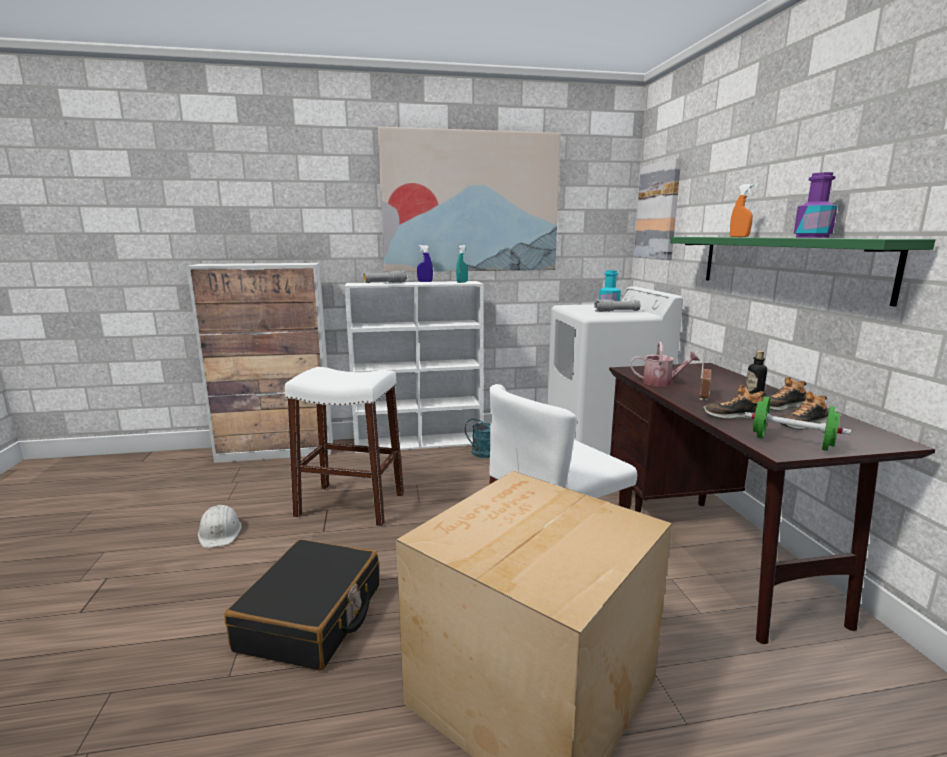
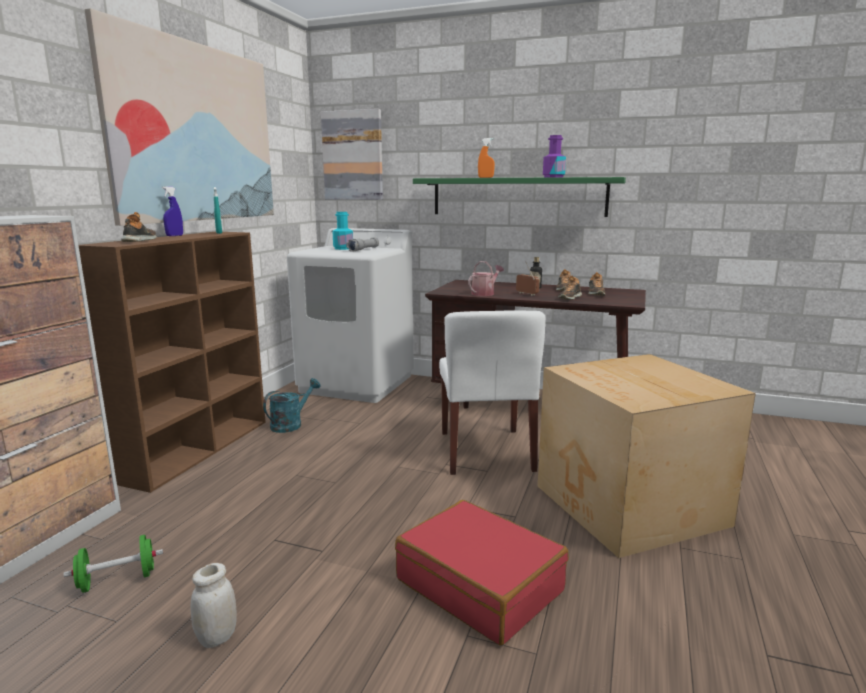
camera: 60 degrees left, 0 degrees up
white hard hat [198,505,242,548] -> white jar [191,563,237,648]
black suitcase [224,539,379,671] -> red suitcase [395,500,569,645]
white stool [285,367,404,526] -> none
white bookcase [345,281,483,453] -> brown bookcase [79,232,266,493]
grey flashlight [363,270,407,283] -> shoe [121,212,157,242]
green dumbbell [745,397,851,451] -> green dumbbell moved to [64,535,163,593]

